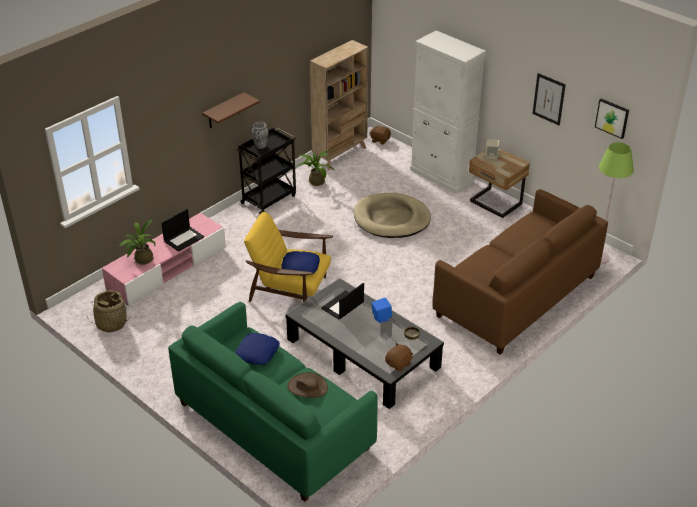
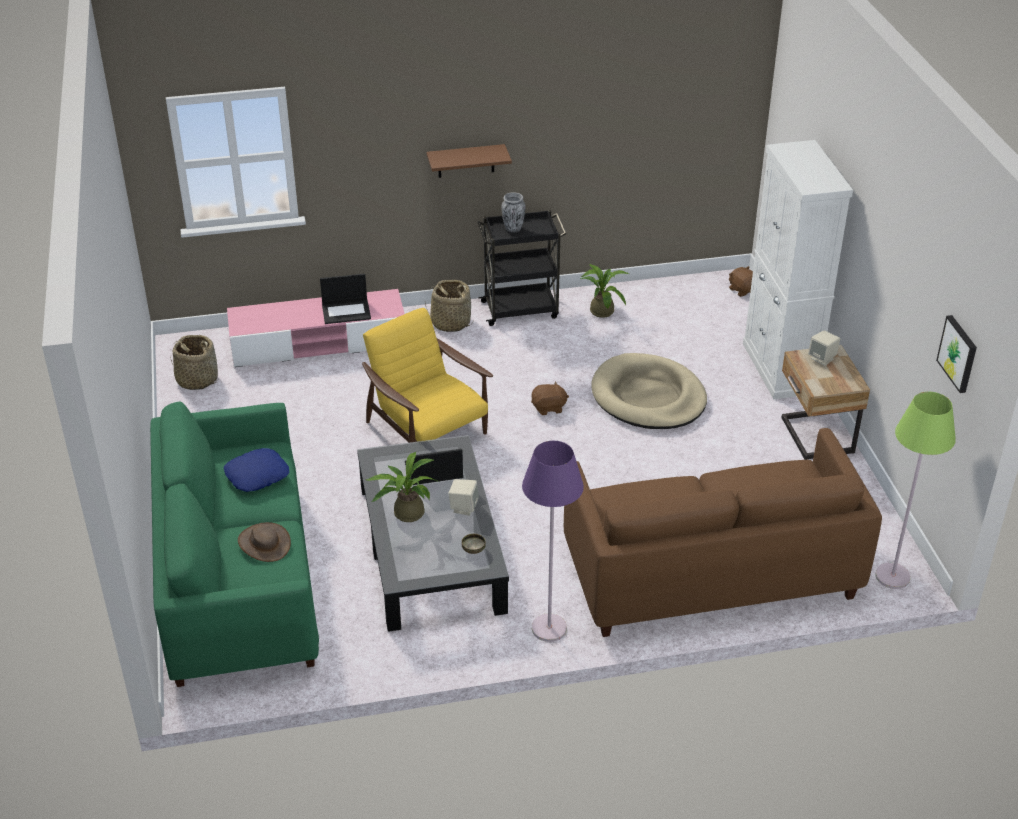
camera: 35 degrees right, 0 degrees up
potted plant [118,220,156,265] -> potted plant moved to [366,452,439,522]
blue pillow [281,251,320,274] -> none
beige bookcase [310,40,368,170] -> none
blue speaker [372,297,392,323] -> beige speaker [449,479,479,516]
brown plush toy [385,343,413,372] -> brown plush toy moved to [531,381,569,415]
picture [532,73,566,125] -> none
none -> basket [425,280,471,332]
none -> purple floor lamp [522,441,584,642]

